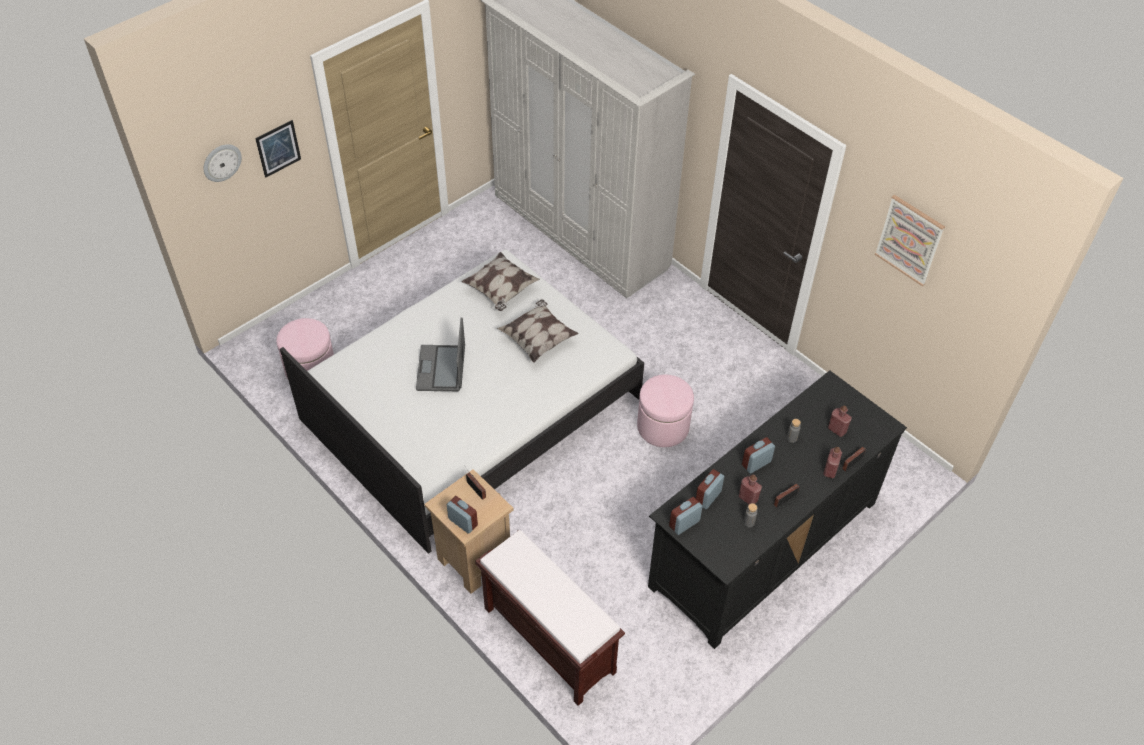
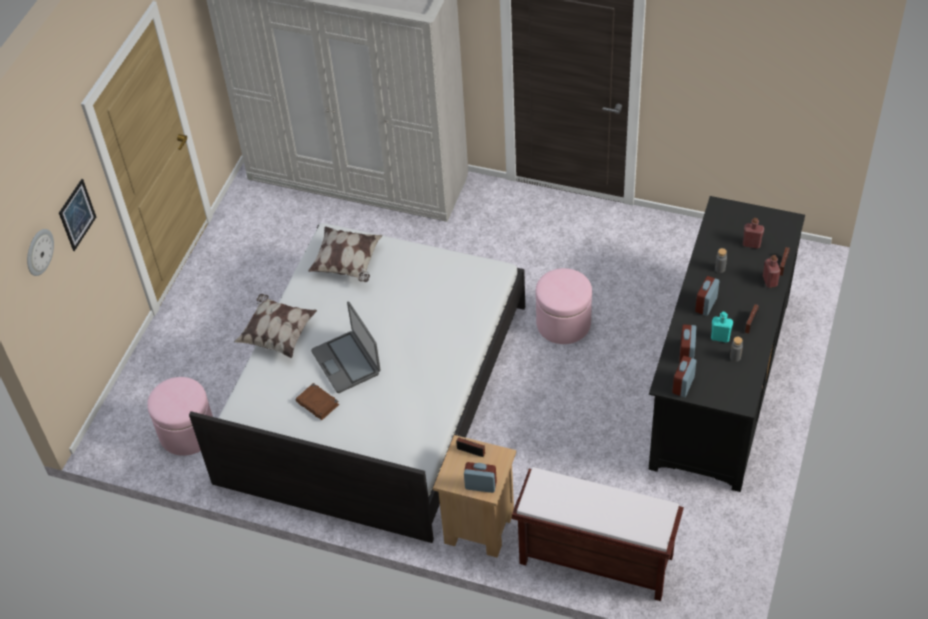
camera: 25 degrees left, 0 degrees up
pillow [497,299,579,363] -> pillow moved to [234,294,317,358]
red bottle [739,474,762,504] -> turquoise bottle [711,312,733,343]
picture [875,195,945,286] -> none
none -> brown book [296,383,339,420]

